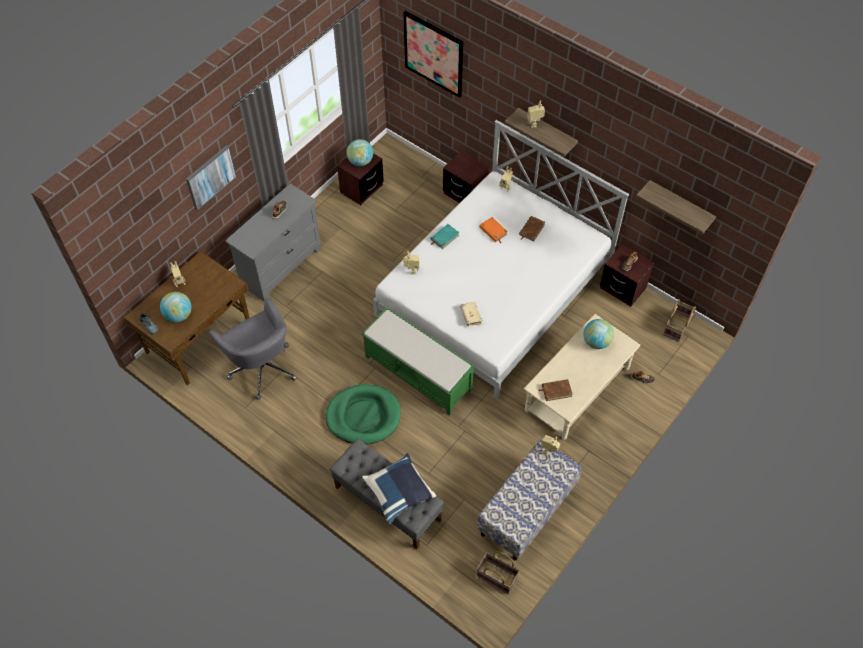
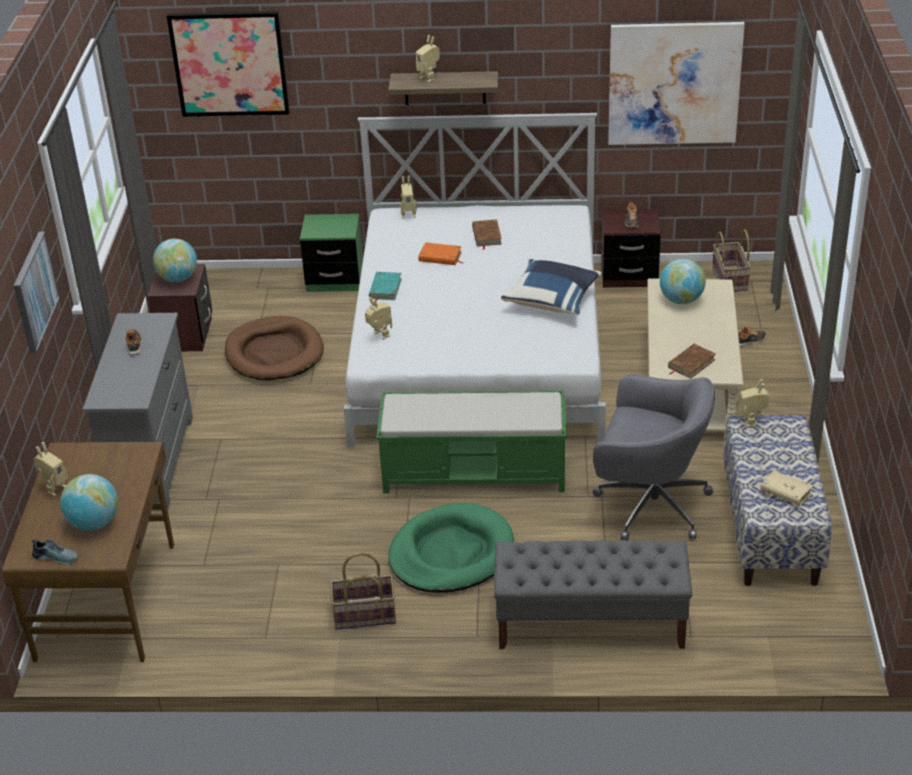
camera: 35 degrees left, 20 degrees down
grey office chair [209,299,297,400] -> grey office chair moved to [593,374,715,540]
blue pillow [361,453,436,524] -> blue pillow moved to [501,259,602,315]
brown nightstand [443,151,489,203] -> green nightstand [300,214,363,292]
beige book [460,302,483,327] -> beige book moved to [761,470,813,506]
basket [476,551,520,594] -> basket moved to [330,552,396,630]
shelf [636,180,716,235] -> picture [608,22,745,145]
none -> brown dog bed [225,316,324,381]

